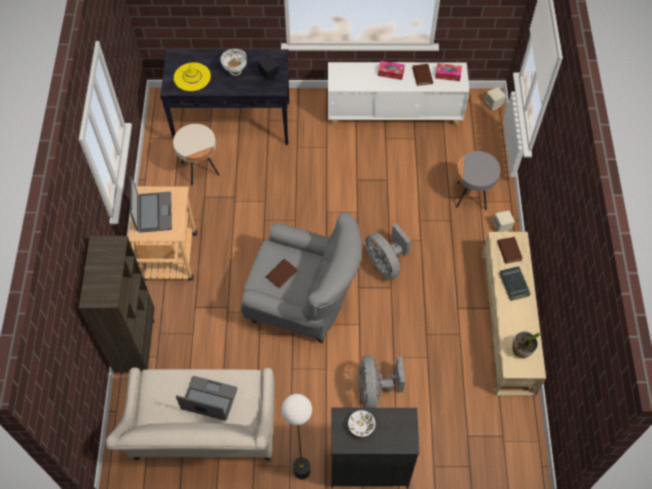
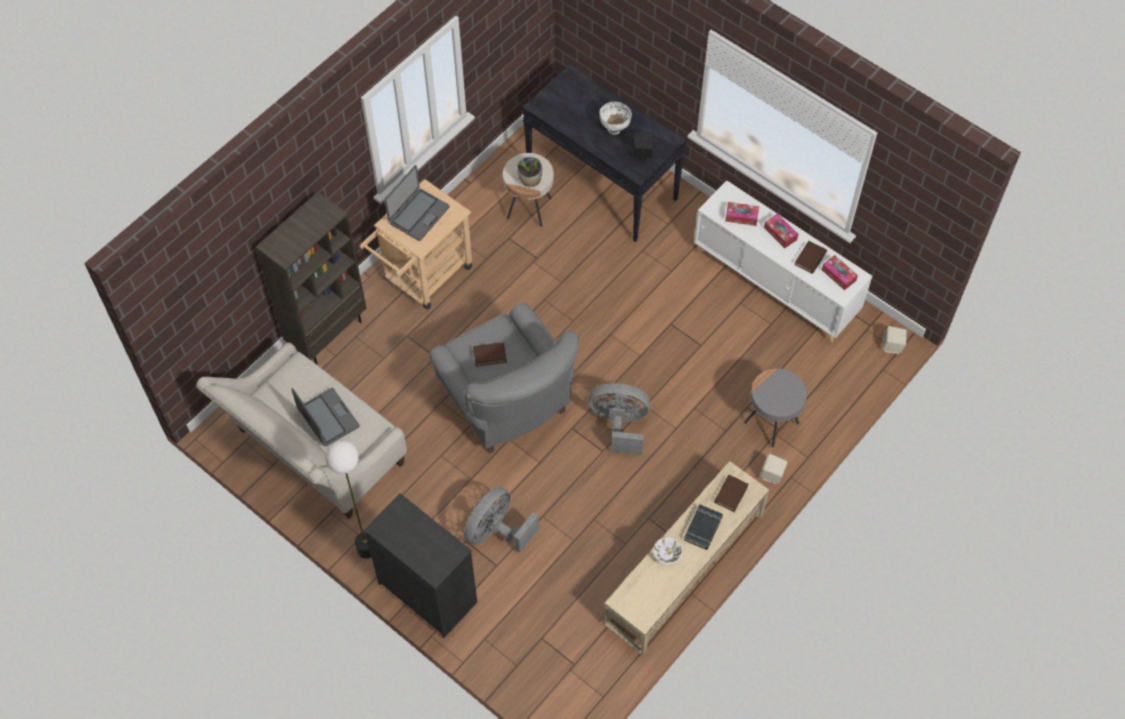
camera: 40 degrees right, 0 degrees up
yellow hat [174,62,211,91] -> none
white bowl [348,410,375,437] -> white bowl moved to [653,537,683,564]
grey fan [365,223,411,280] -> grey fan turned 90 degrees clockwise [588,383,650,455]
potted plant [512,331,542,358] -> potted plant moved to [517,157,542,187]
none -> tissue box [725,202,759,226]

